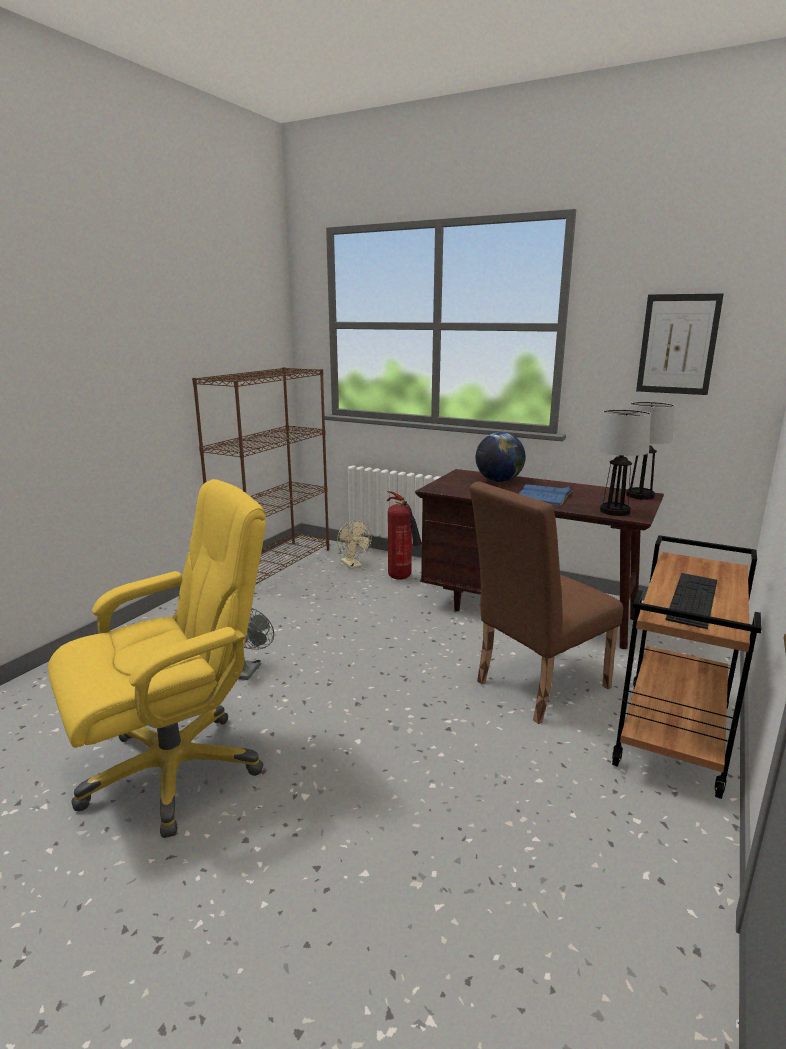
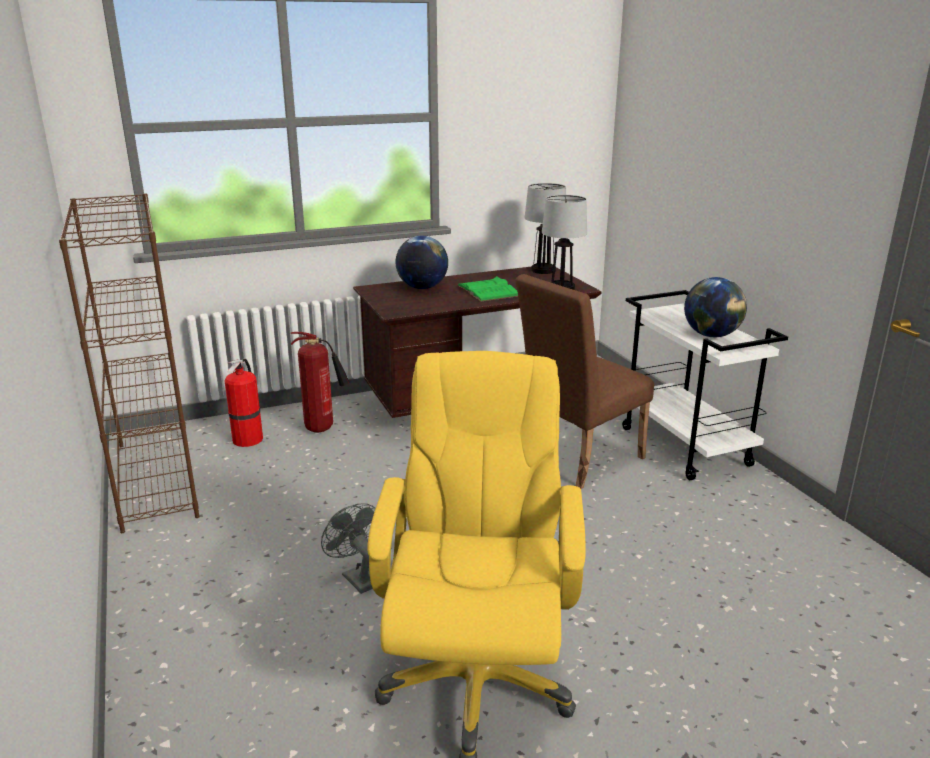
camera: 50 degrees left, 5 degrees up
beige fan [337,520,371,569] -> fire extinguisher [224,359,263,447]
brown chair [469,482,623,724] -> brown chair turned 45 degrees clockwise [515,274,654,489]
blue book [519,484,572,506] -> green book [457,276,518,302]
brown cart [612,535,762,799] -> white cart [622,290,788,480]
picture [636,294,724,395] -> none
keyboard [665,573,717,629] -> globe [684,277,747,337]

